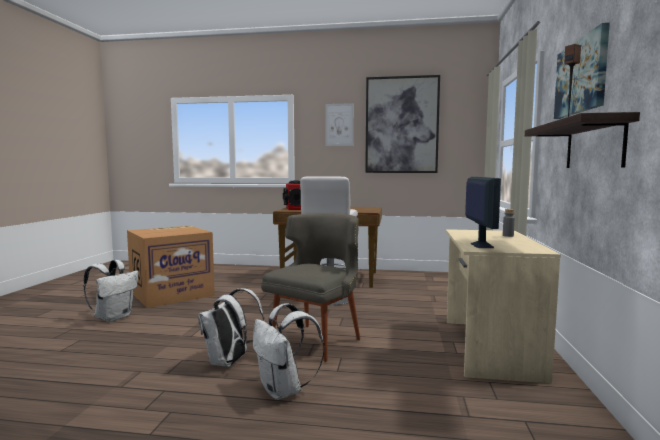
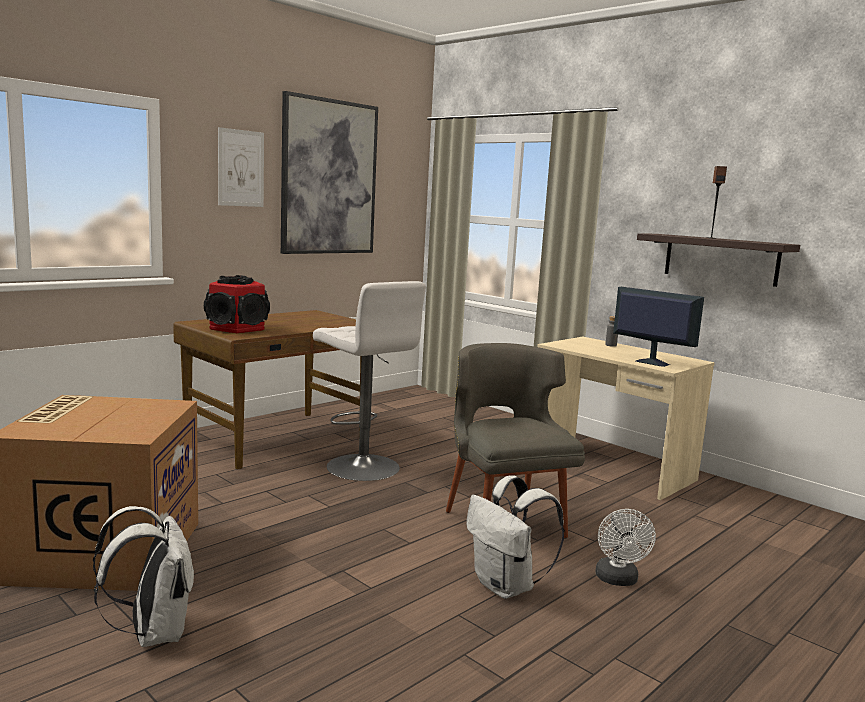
camera: 55 degrees left, 5 degrees up
white backpack [253,303,325,400] -> white fan [595,509,656,586]
picture [554,23,610,119] -> none

